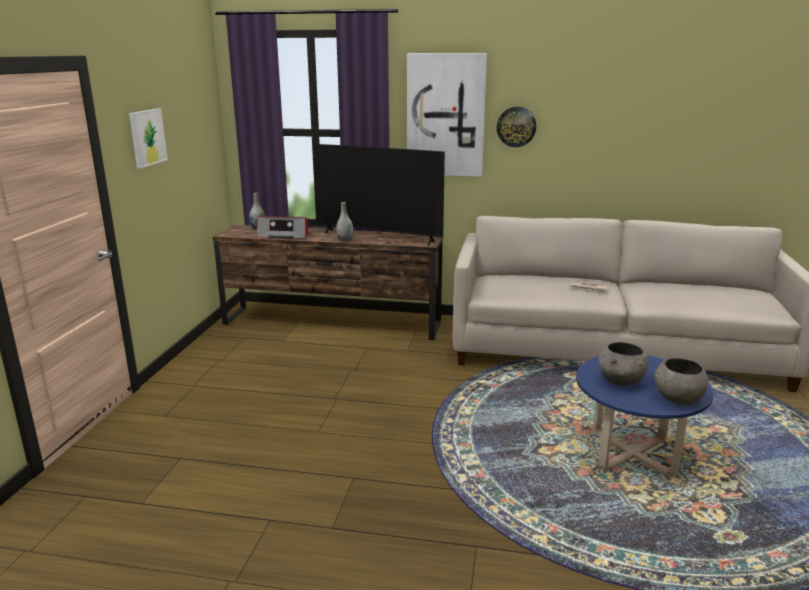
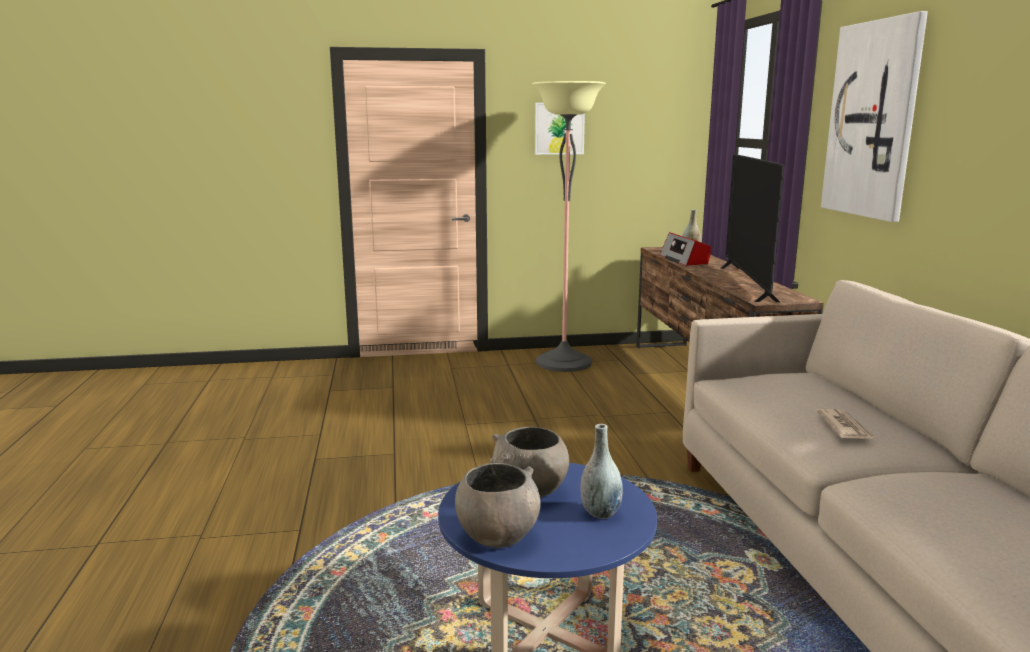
camera: 70 degrees right, 5 degrees down
grey vase [336,202,353,241] -> grey vase moved to [580,424,623,519]
wall clock [496,107,536,147] -> none
none -> floor lamp [532,81,606,372]

